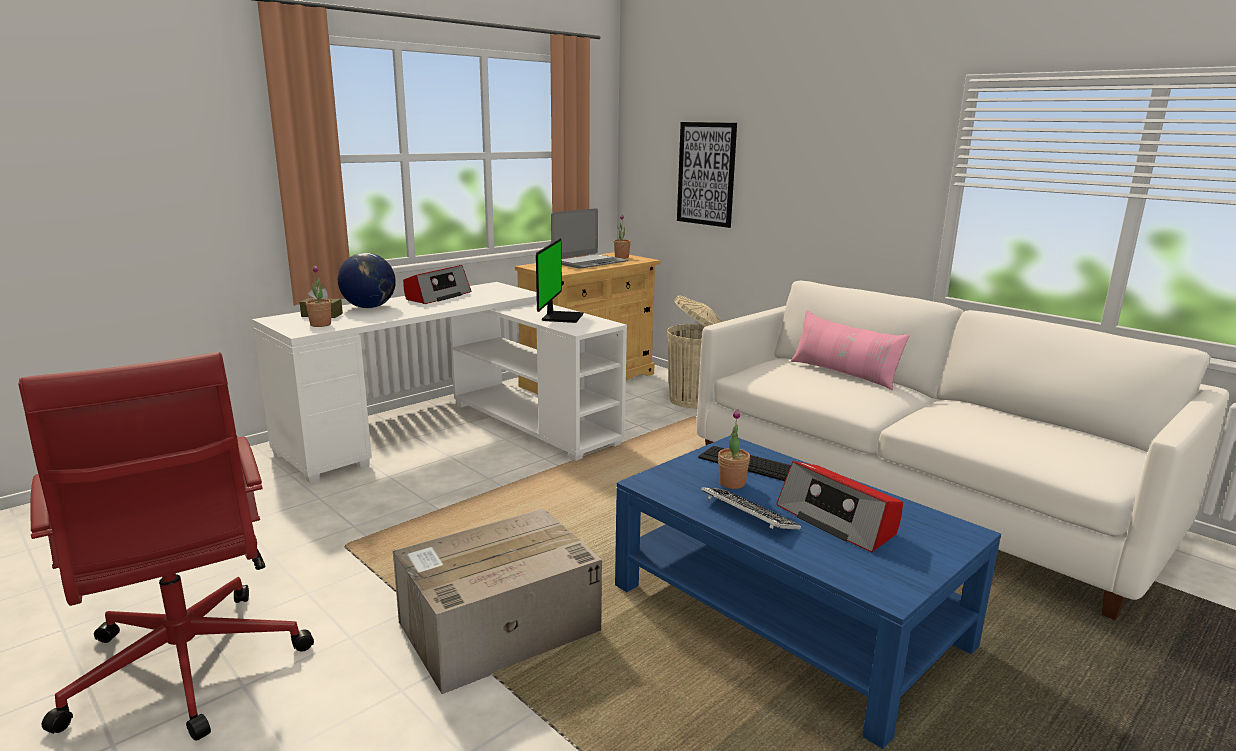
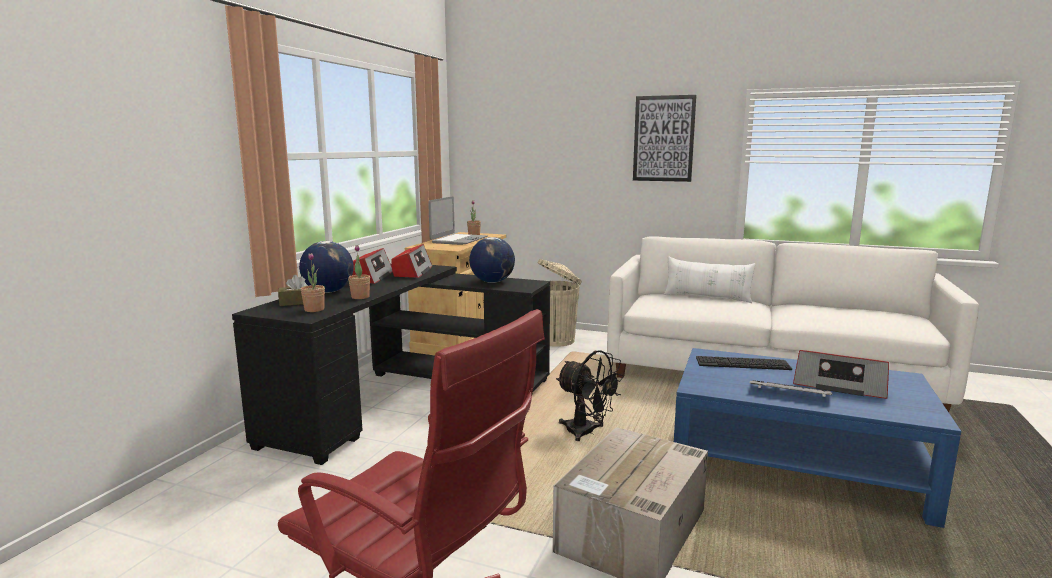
camera: 25 degrees left, 5 degrees down
white desk [252,282,627,483] -> black desk [232,264,550,465]
monitor [536,239,584,323] -> globe [469,237,515,283]
picture [677,122,737,228] -> picture moved to [633,95,697,182]
potted plant [718,409,750,489] -> potted plant moved to [348,245,370,299]
pink pillow [791,311,910,390] -> white pillow [663,256,756,303]
none -> radio [391,244,432,278]
none -> black fan [556,350,624,441]

